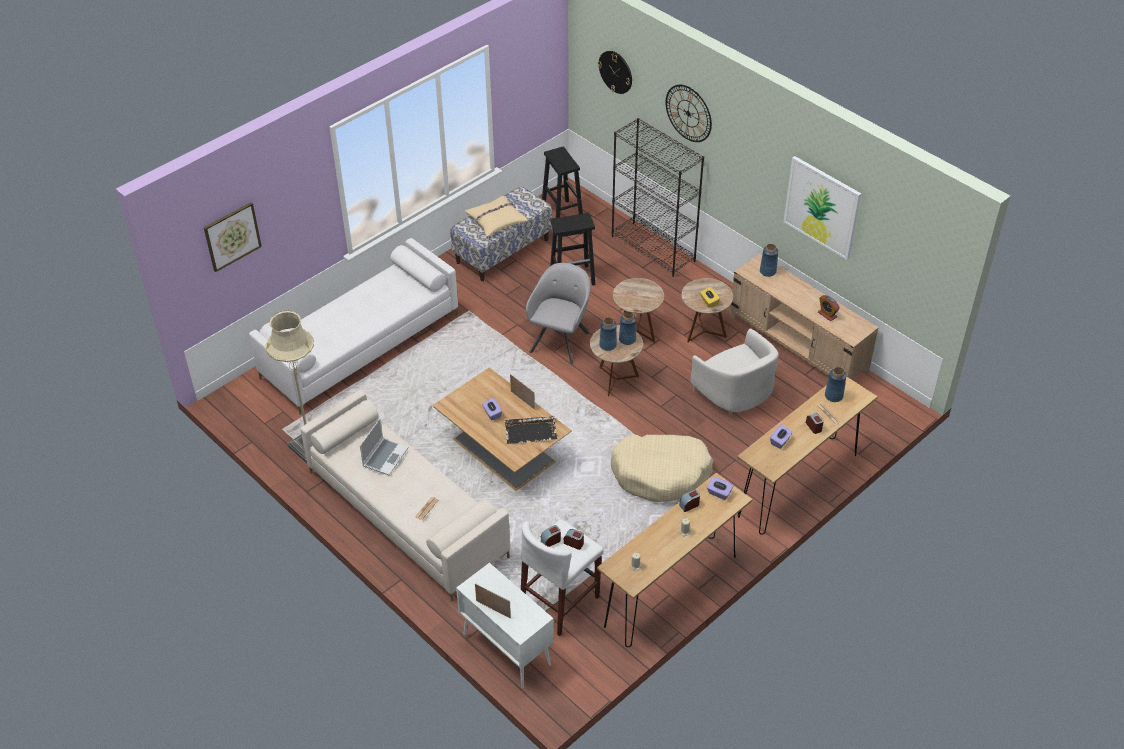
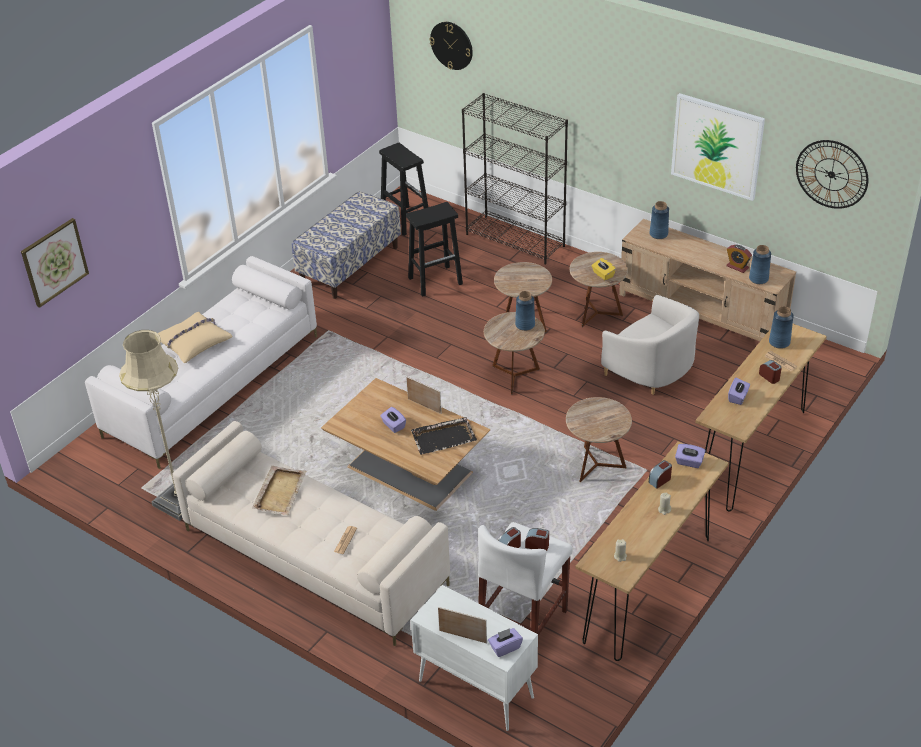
camera: 10 degrees left, 5 degrees down
laptop [360,418,408,475] -> beige tray [252,466,306,515]
beige pillow [465,196,528,236] -> beige pillow moved to [158,312,233,363]
grey armchair [526,263,591,365] -> none
blue vase [599,317,617,351] -> blue vase moved to [749,245,771,284]
beige dog bed [611,434,713,502] -> brown side table [566,397,632,482]
wall clock [666,85,712,142] -> wall clock moved to [796,140,868,209]
none -> purple tissue box [488,628,523,657]

